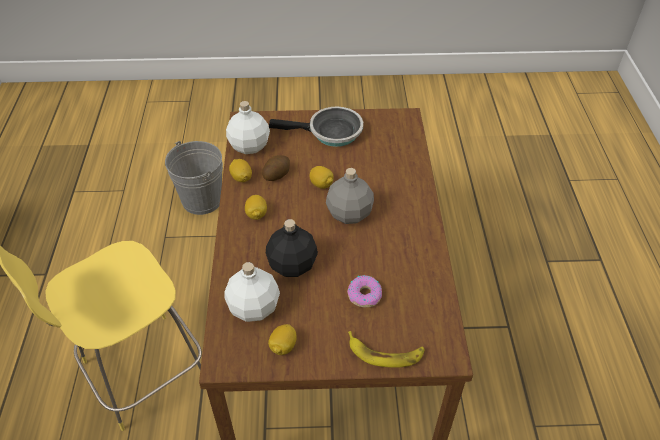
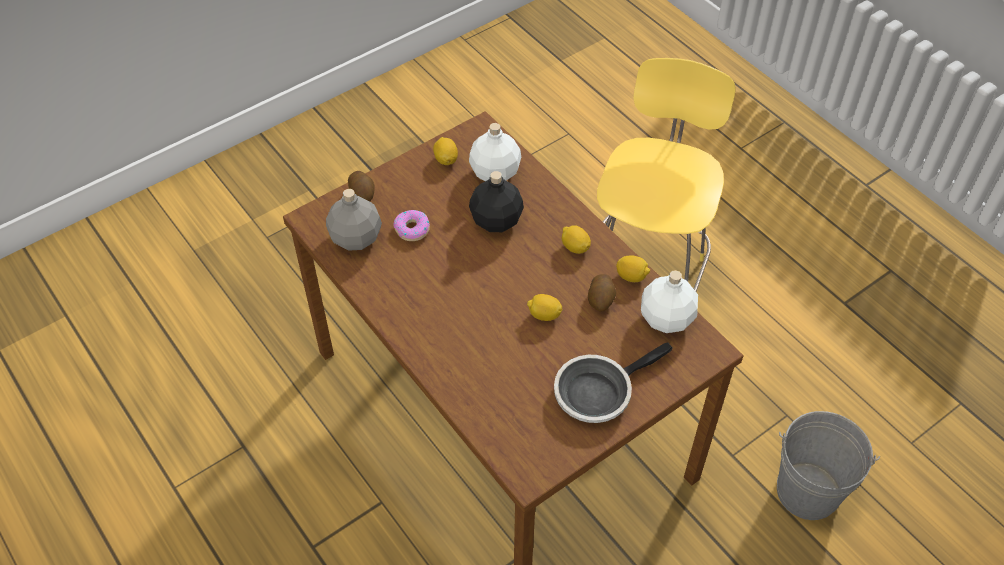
camera: 145 degrees right, 5 degrees up
grey bottle [326,168,374,224] -> grey bottle moved to [326,189,382,251]
banana [348,331,425,368] -> potato [348,171,375,202]

